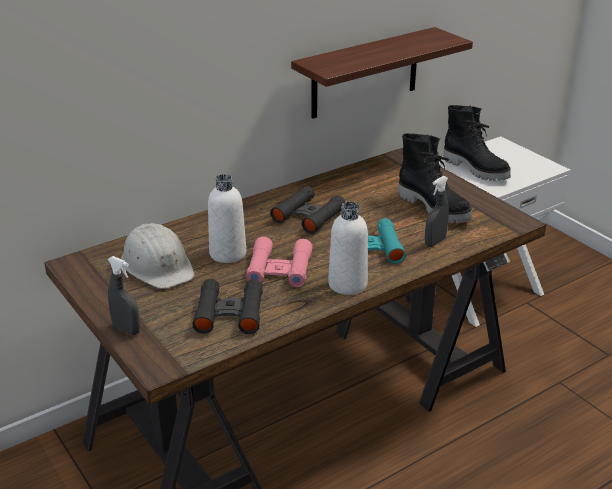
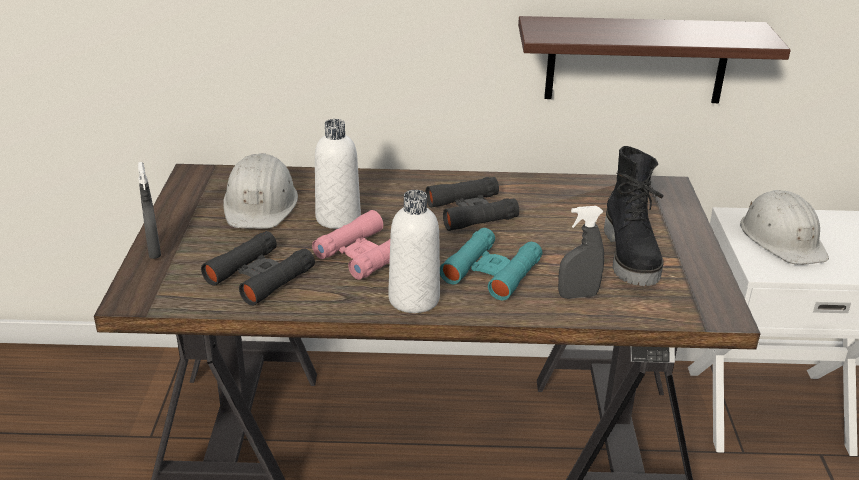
camera: 35 degrees right, 0 degrees up
black boot [443,105,511,181] -> white hard hat [740,190,829,265]

